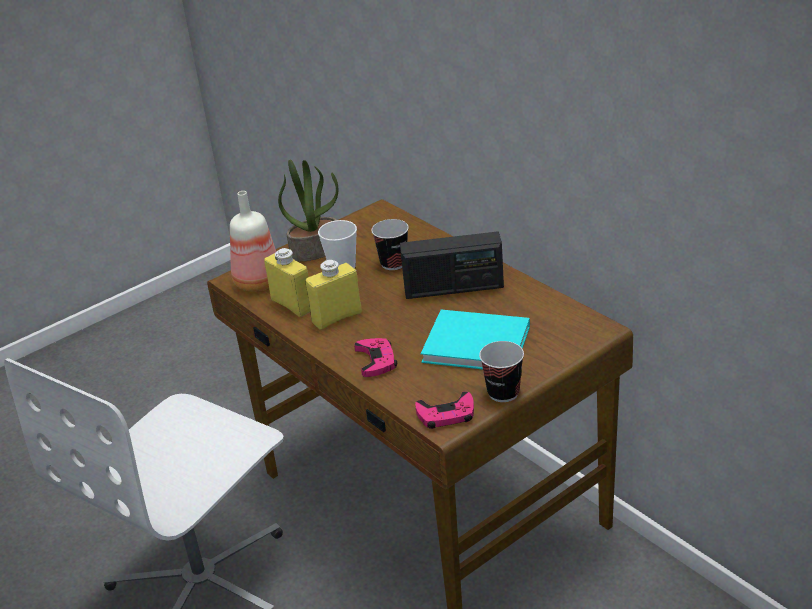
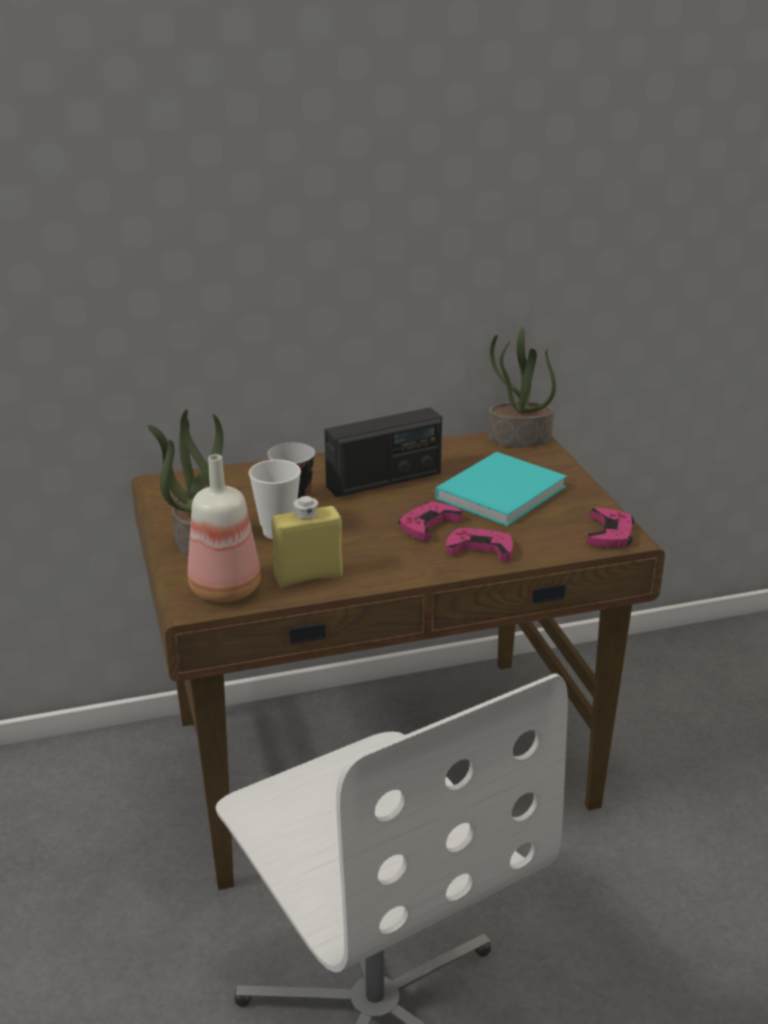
camera: 70 degrees left, 5 degrees down
yellow bottle [306,260,362,330] -> none
radio [400,231,504,299] -> radio turned 45 degrees clockwise [324,407,442,497]
cup [479,341,524,402] -> none
none -> pink game controller [398,502,463,541]
none -> potted plant [488,327,556,447]

